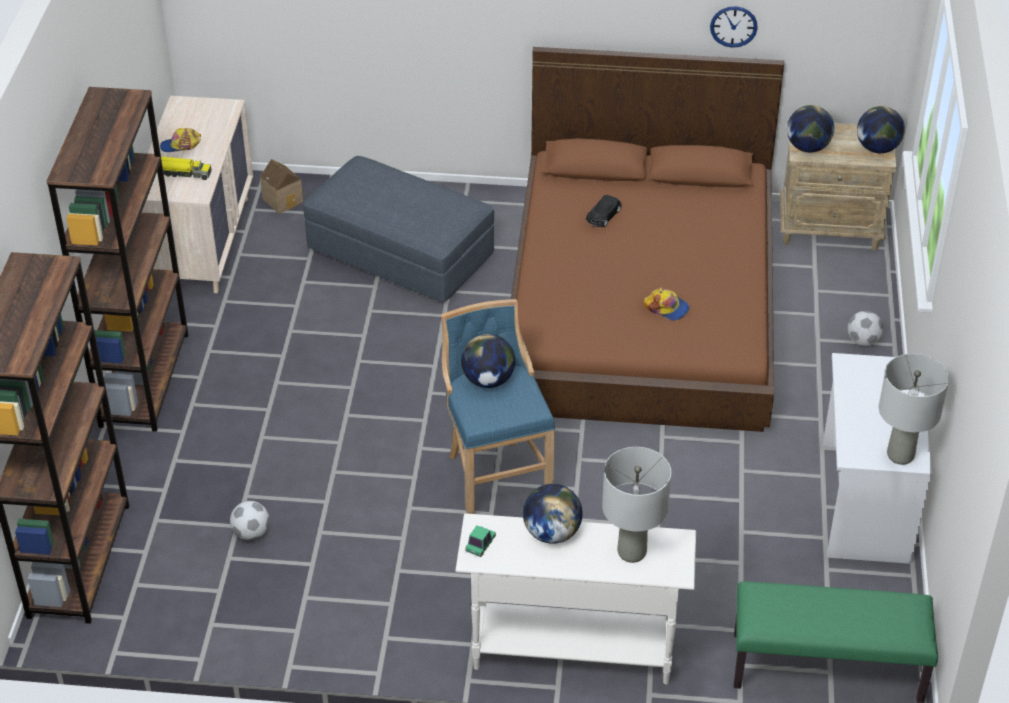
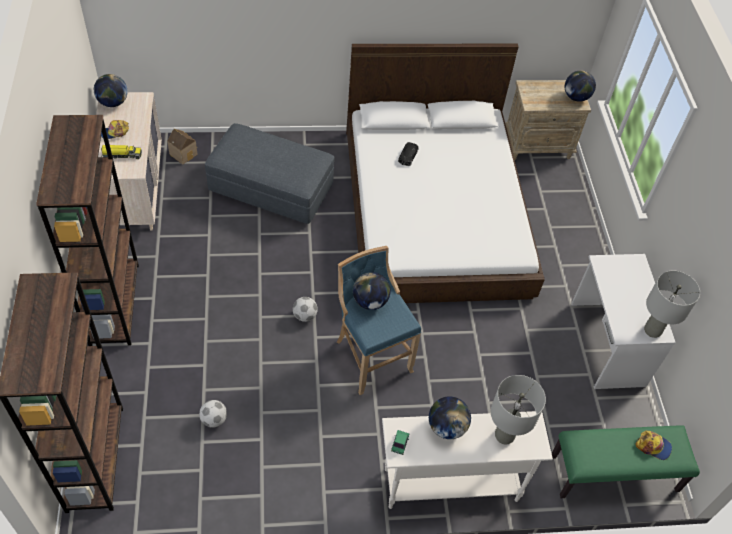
camera: 15 degrees left, 10 degrees up
brown bed [511,47,784,432] -> white bed [346,44,545,303]
cap [643,288,689,321] -> cap moved to [636,431,672,460]
wall clock [710,6,758,48] -> none
globe [787,105,834,152] -> globe moved to [94,74,128,107]
football [848,311,883,346] -> football moved to [293,297,318,322]

